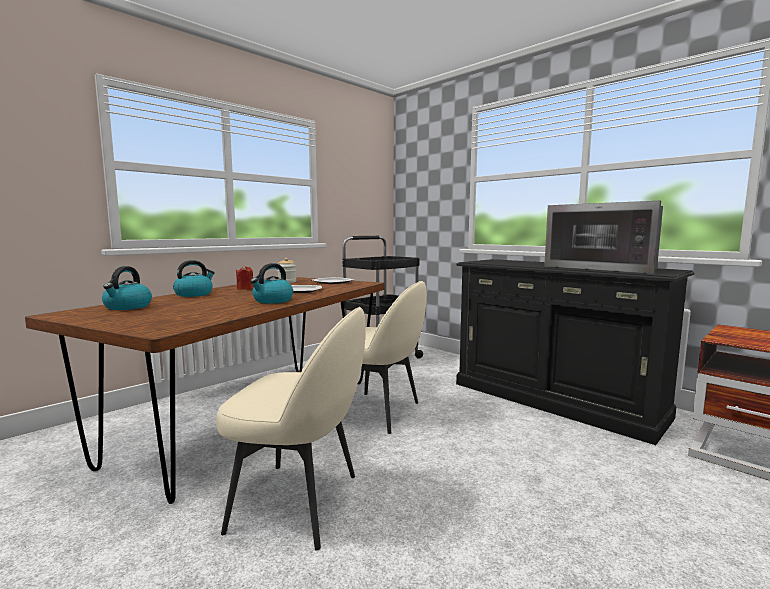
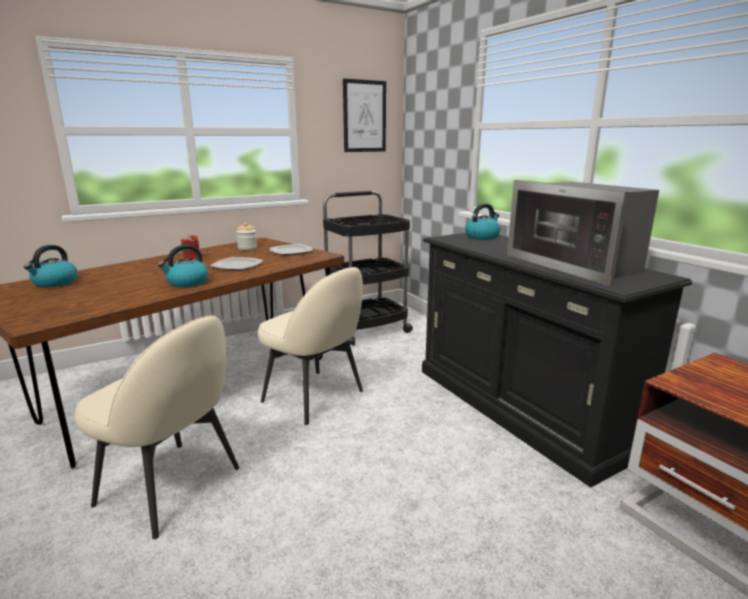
camera: 15 degrees right, 10 degrees up
kettle [173,260,215,297] -> kettle moved to [465,204,500,240]
none -> picture [343,79,386,152]

